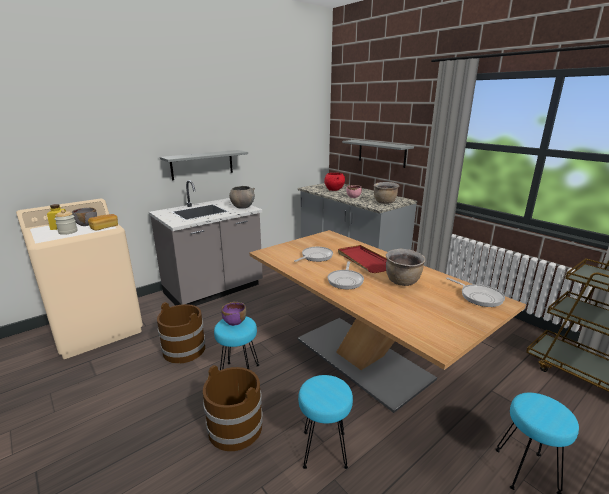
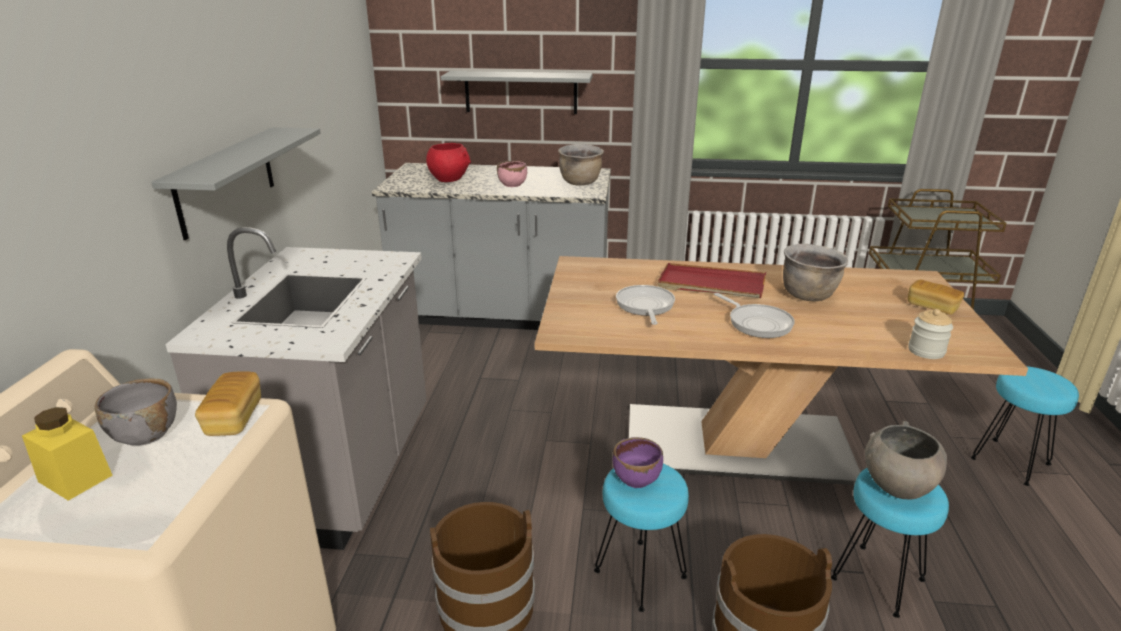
camera: 45 degrees left, 5 degrees up
jar [55,210,77,235] -> jar moved to [908,309,953,359]
grey bowl [229,186,255,208] -> grey bowl moved to [865,421,947,500]
frying pan [446,277,505,307] -> none
none -> bread [908,280,964,315]

